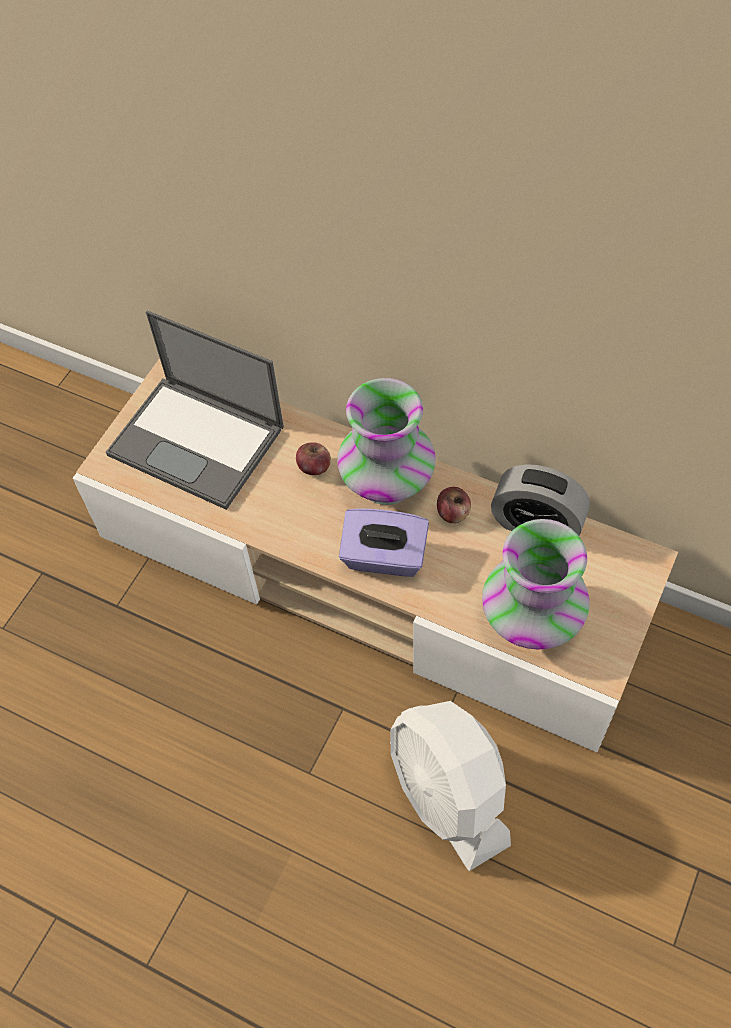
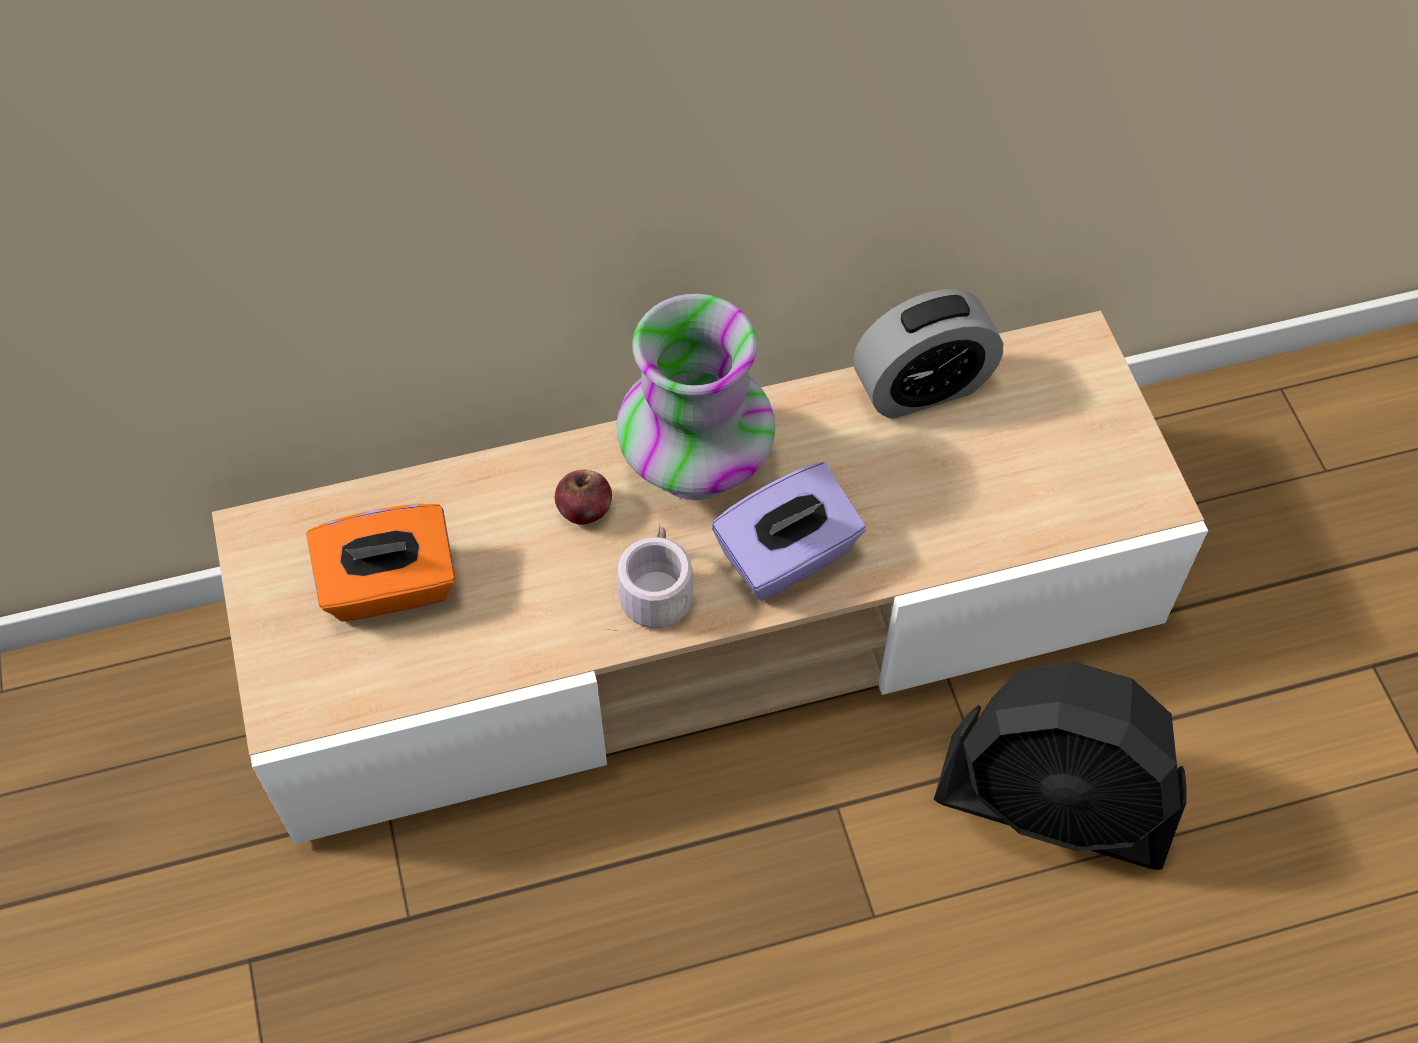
camera: 45 degrees left, 0 degrees up
laptop [106,311,284,510] -> orange tissue box [306,504,455,621]
white fan [390,701,511,871] -> black fan [934,662,1187,870]
apple [437,487,471,524] -> none
vase [482,519,589,650] -> none
none -> grey mug [605,524,693,631]

